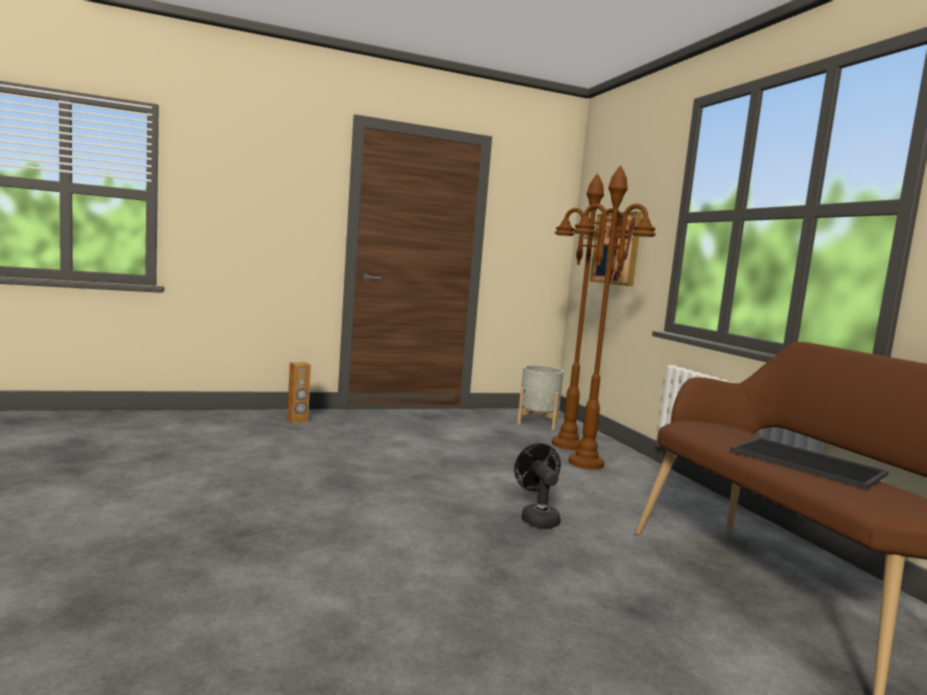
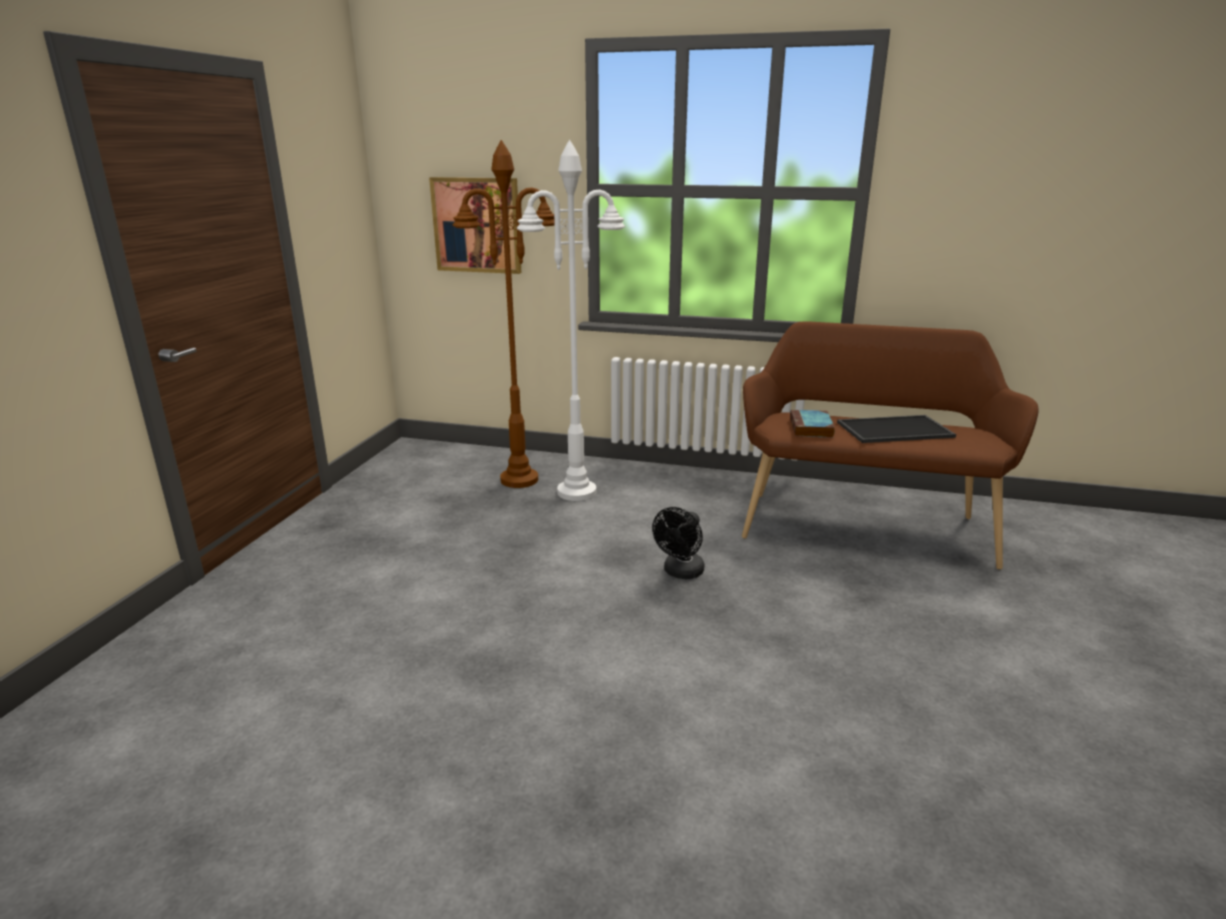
camera: 55 degrees left, 15 degrees up
brown speaker [287,362,311,424] -> none
black fan [514,443,561,528] -> black fan turned 75 degrees counterclockwise [652,507,704,579]
grey planter [517,365,564,430] -> none
brown floor lamp [569,165,656,470] -> white floor lamp [517,140,625,501]
none -> book [790,410,835,438]

